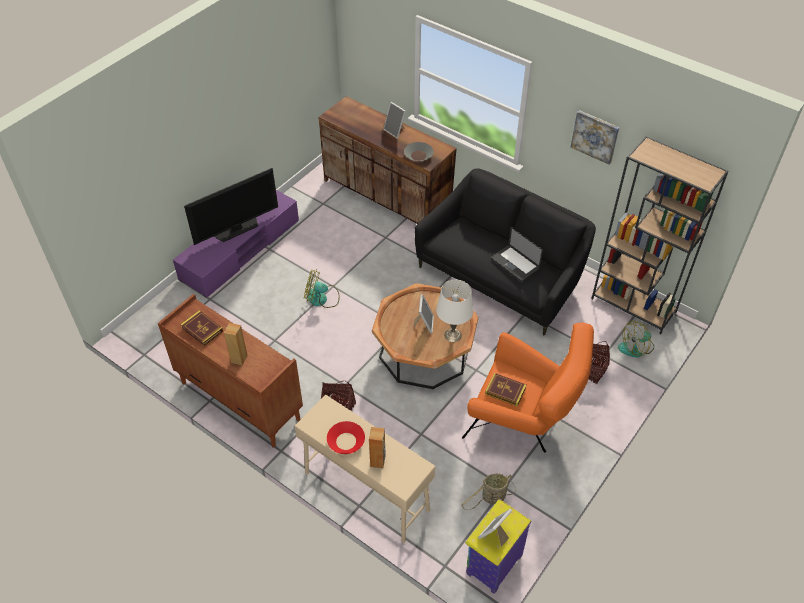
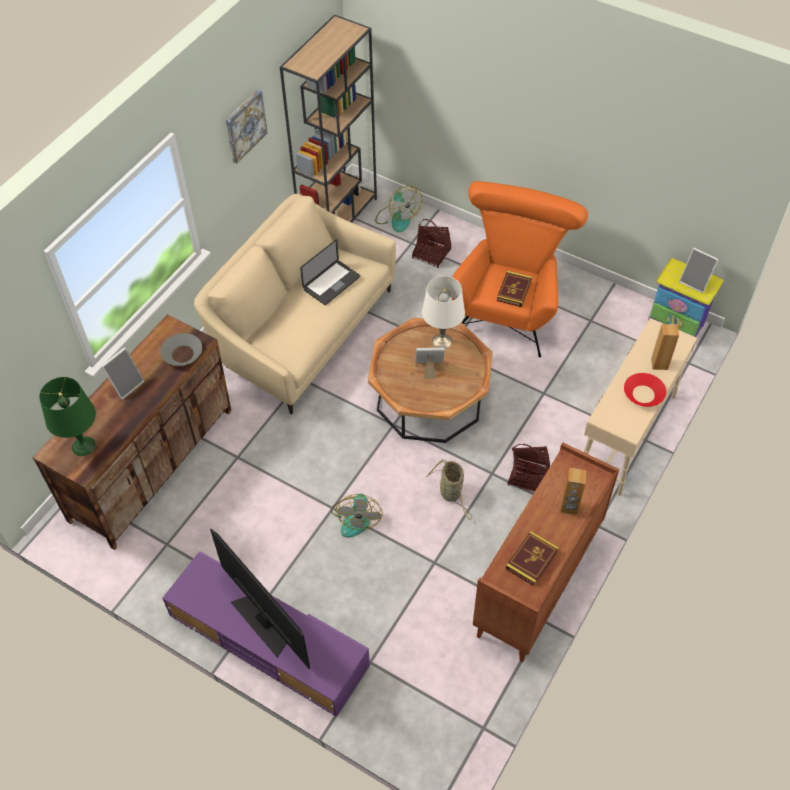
camera: 95 degrees left, 5 degrees up
black sofa [415,169,596,336] -> beige sofa [194,194,396,415]
basket [461,473,516,510] -> basket moved to [426,459,472,520]
none -> green table lamp [39,377,96,456]

